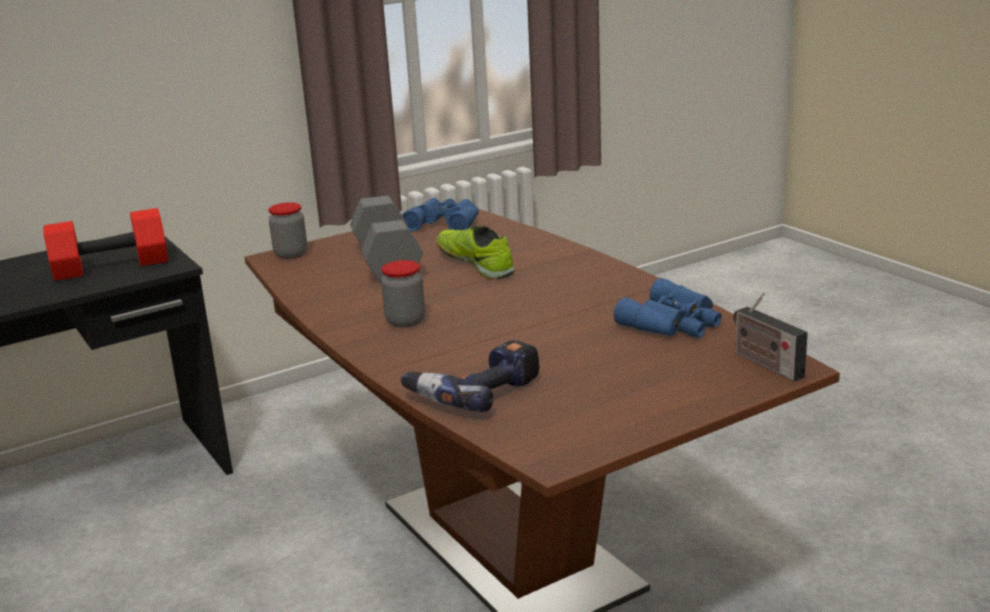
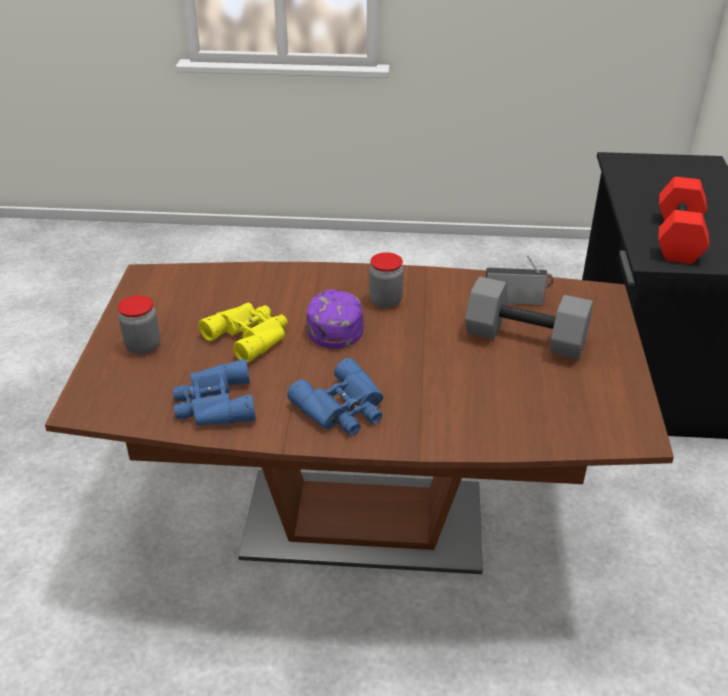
camera: 125 degrees right, 15 degrees up
jar [268,202,307,259] -> jar moved to [118,295,160,355]
power drill [401,340,540,412] -> none
blue binoculars [402,198,479,232] -> blue binoculars moved to [287,358,383,435]
shoe [437,226,515,279] -> none
radio [733,292,808,381] -> radio moved to [486,255,553,305]
none -> yellow binoculars [199,303,288,363]
none -> purple cap [306,289,364,349]

